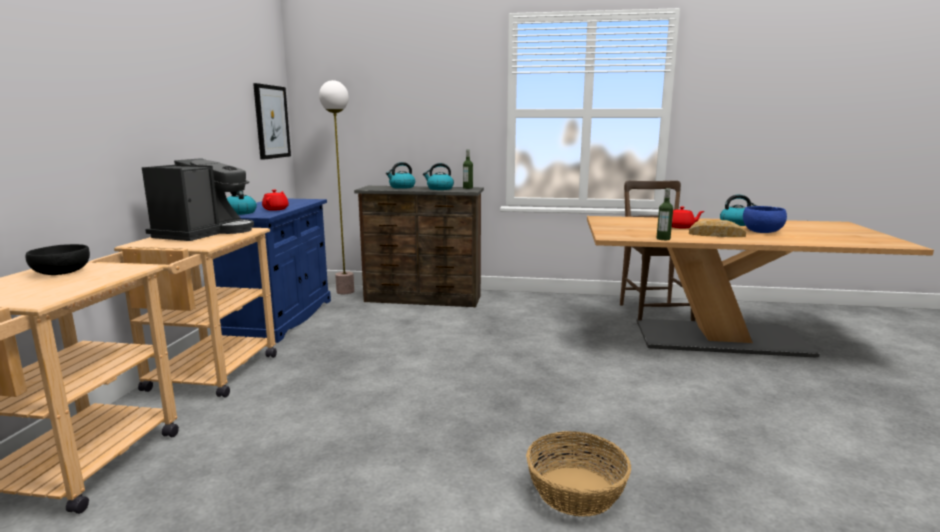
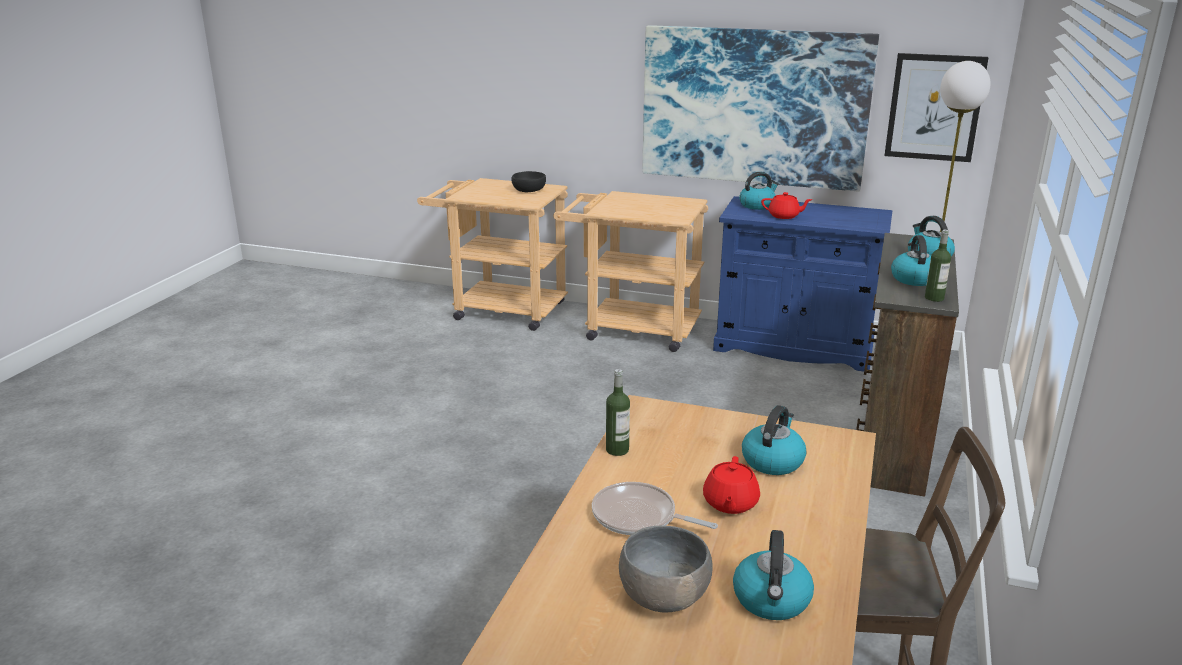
camera: 100 degrees right, 10 degrees up
coffee machine [142,158,254,241] -> none
basket [526,431,631,517] -> none
bread [689,219,746,237] -> frying pan [592,482,718,535]
blue bowl [743,206,787,233] -> grey bowl [619,526,713,613]
none -> picture [642,25,879,192]
none -> kettle [742,405,806,475]

